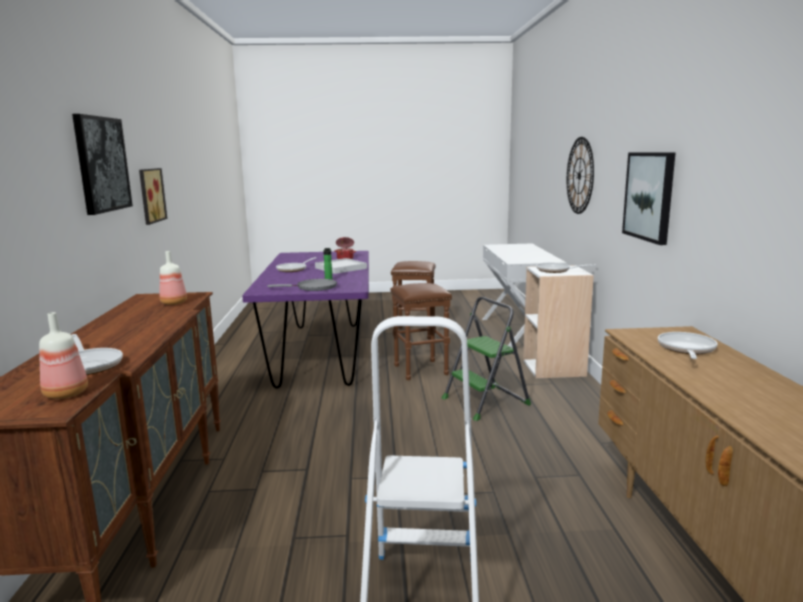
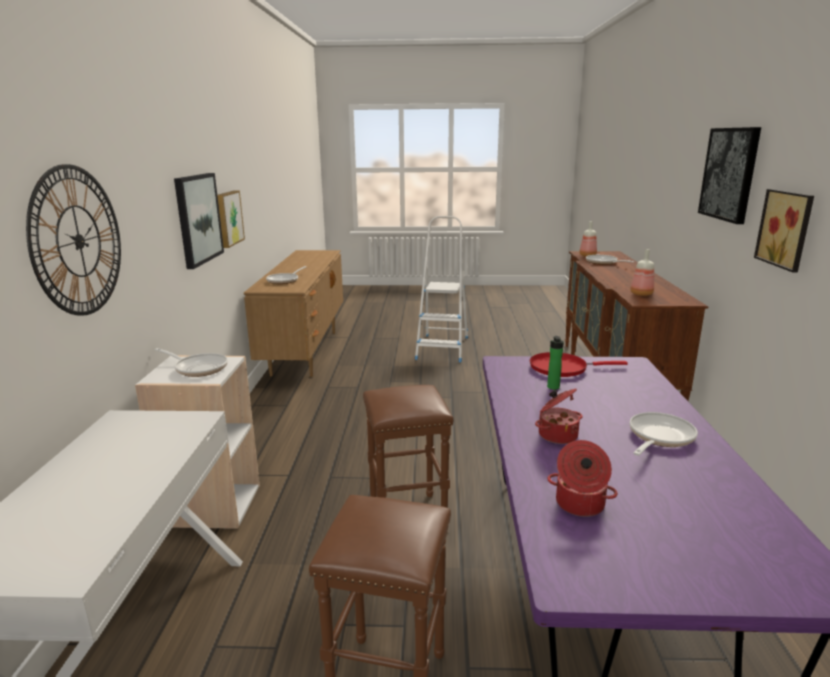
camera: 175 degrees left, 5 degrees up
grey frying pan [268,279,337,291] -> red frying pan [530,352,628,377]
white tray [315,258,367,274] -> cooking pot [535,388,583,444]
green step ladder [441,297,531,421] -> none
none -> picture [217,190,245,248]

